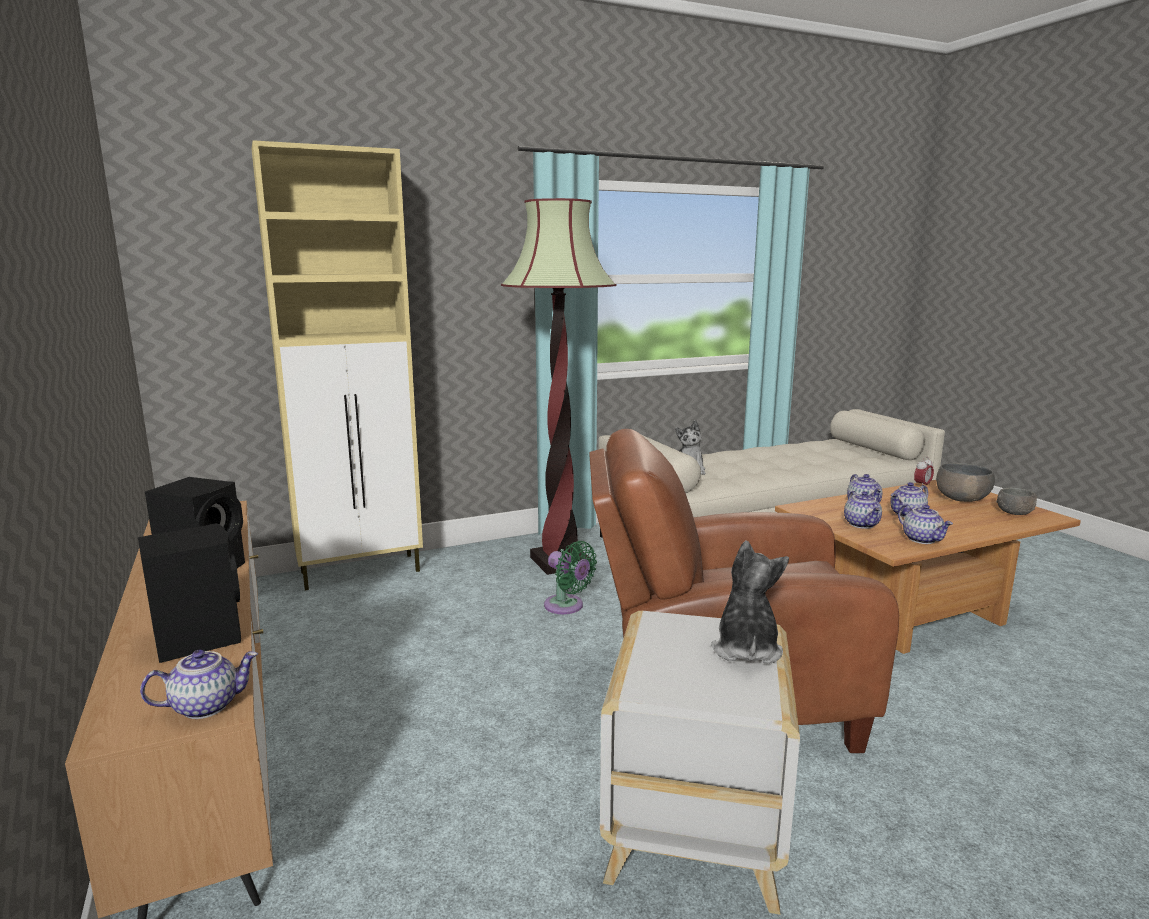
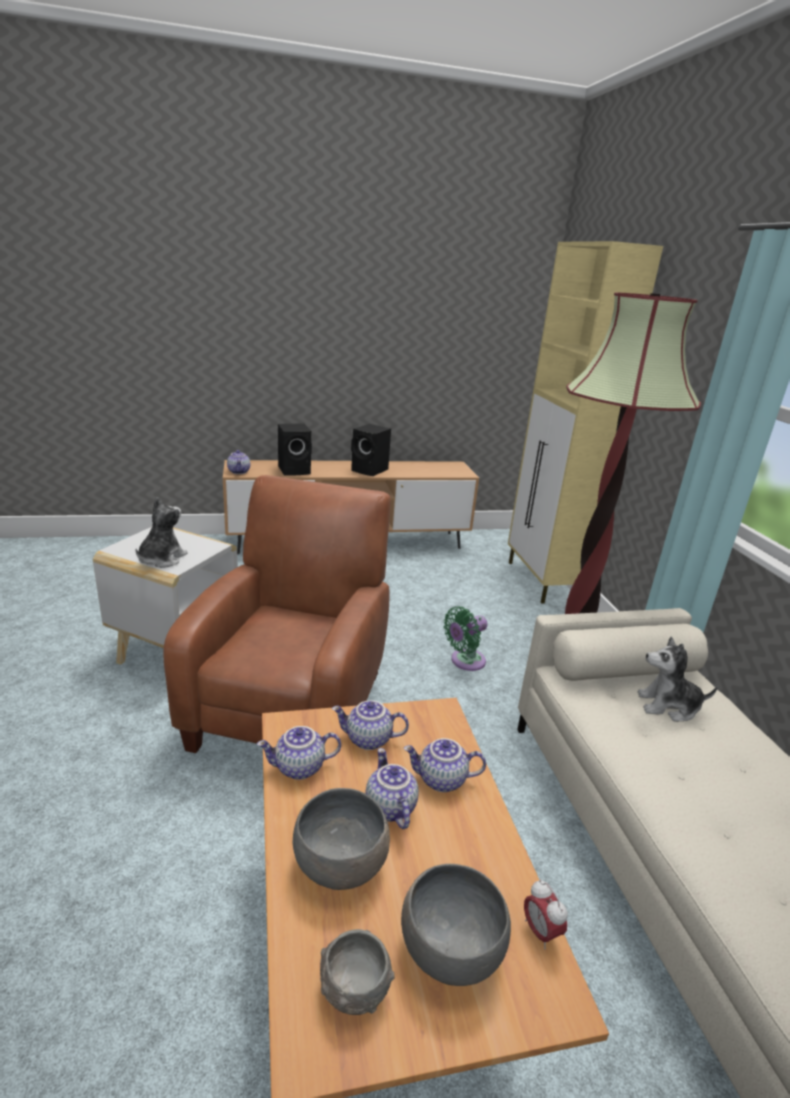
camera: 100 degrees right, 10 degrees up
plush toy [711,540,789,664] -> plush toy turned 90 degrees counterclockwise [136,497,187,568]
none -> grey bowl [293,788,390,890]

